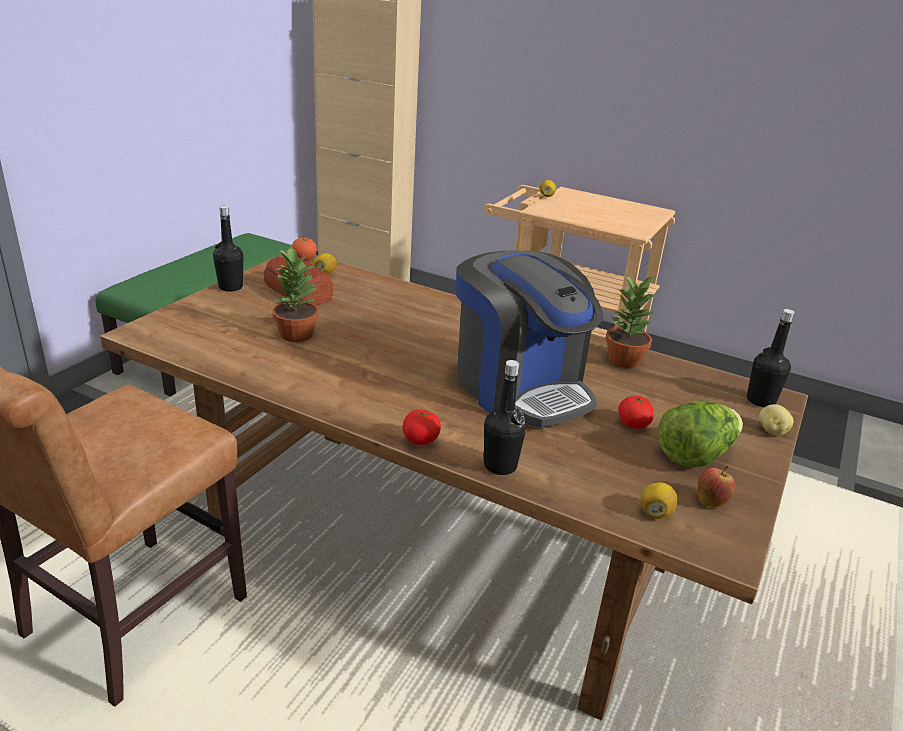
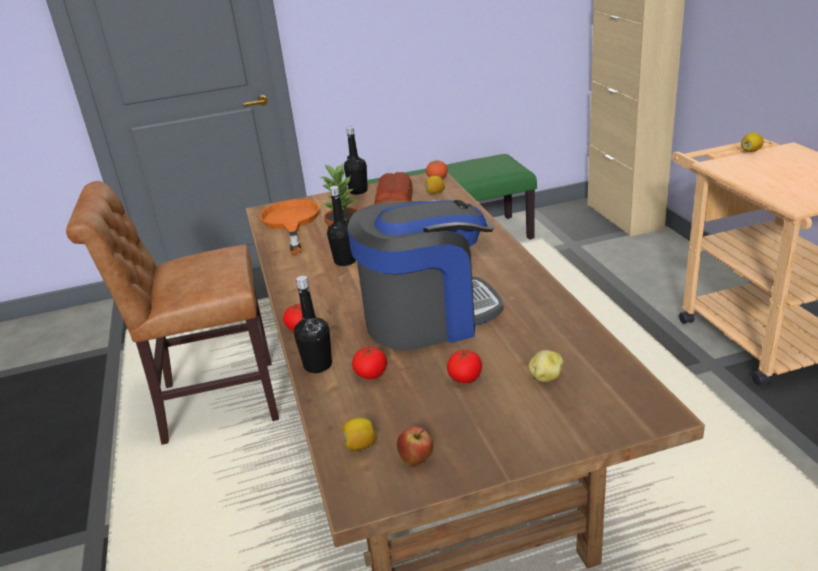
camera: 50 degrees right, 0 degrees up
coffee machine [456,250,604,427] -> coffee machine turned 120 degrees counterclockwise [347,200,504,350]
potted plant [605,275,656,368] -> none
lettuce [658,402,743,468] -> none
black bottle [747,309,795,407] -> black bottle moved to [327,186,356,266]
potato [759,404,793,436] -> potato moved to [529,350,563,382]
none -> orange frying pan [259,199,319,254]
none -> tomato [352,347,387,379]

